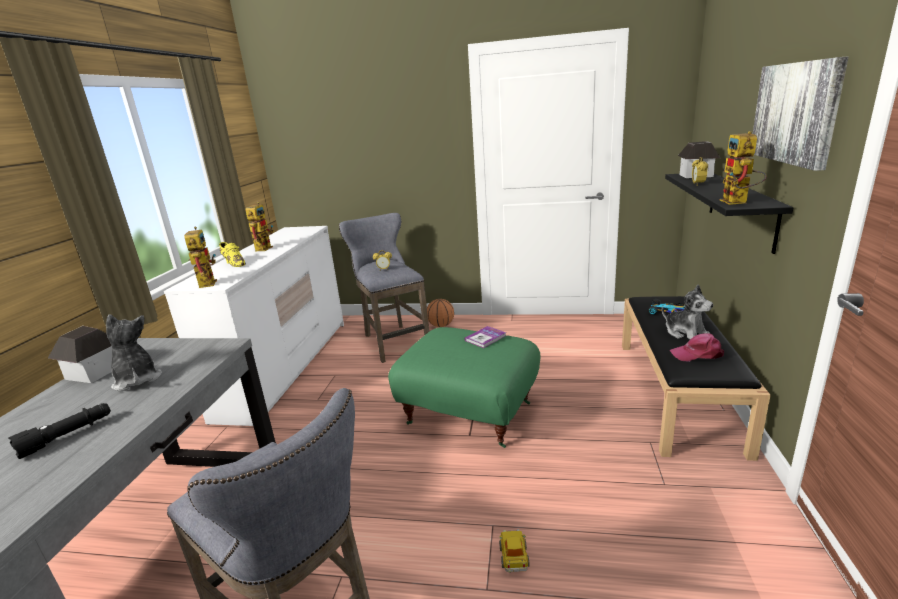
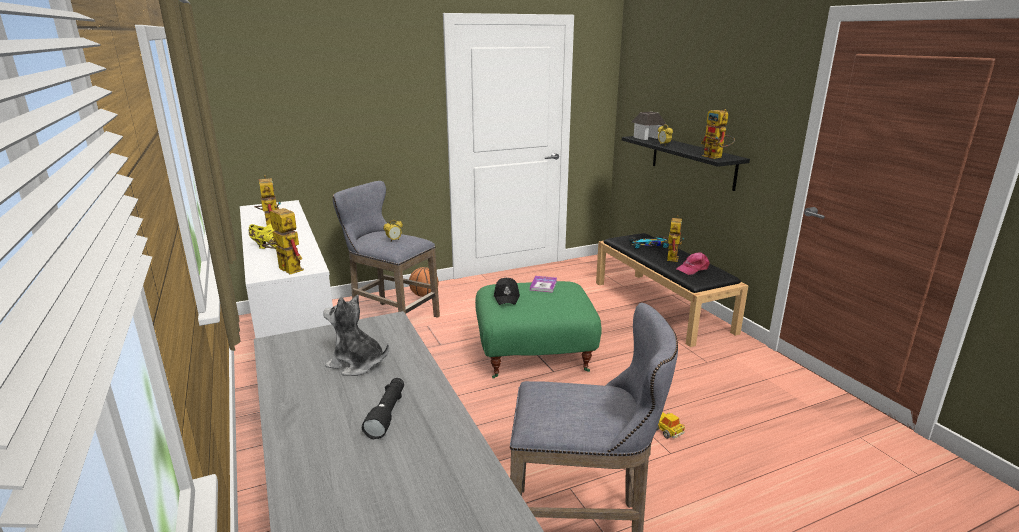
camera: 35 degrees left, 0 degrees up
toy house [48,326,112,383] -> none
plush toy [662,284,713,339] -> toy robot [664,215,684,262]
picture [753,56,849,171] -> none
none -> black cap [494,278,520,305]

